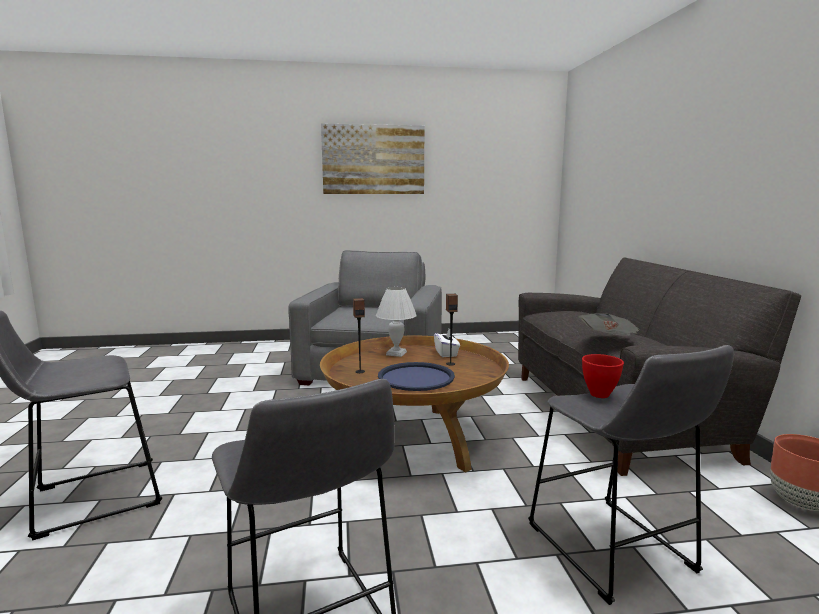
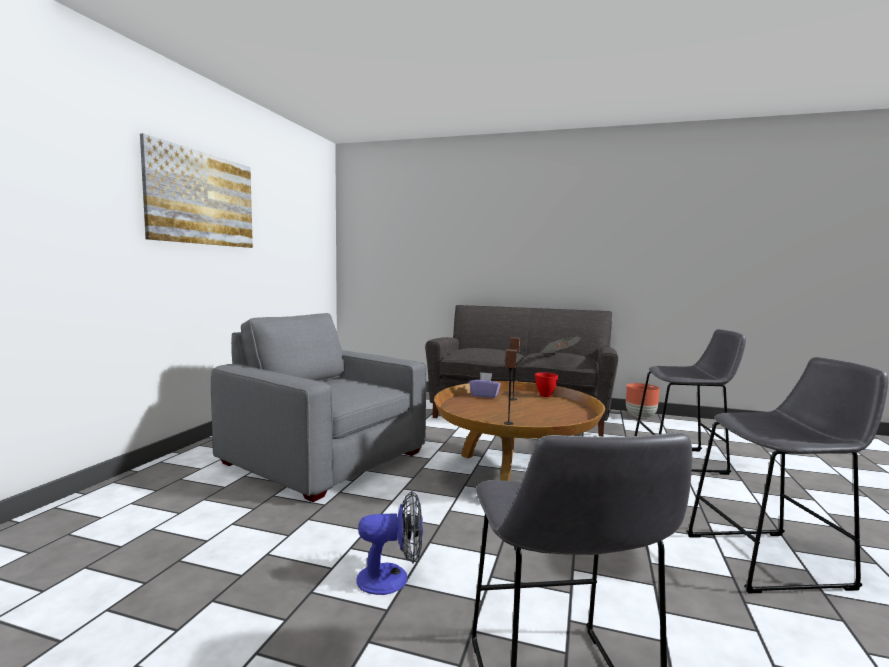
camera: 65 degrees left, 5 degrees down
white table lamp [376,287,417,357] -> none
blue tray [378,362,455,391] -> none
white tissue box [434,329,460,357] -> purple tissue box [469,372,501,398]
red bowl [582,354,624,398] -> red bowl moved to [535,372,558,397]
none -> fan [356,491,423,595]

